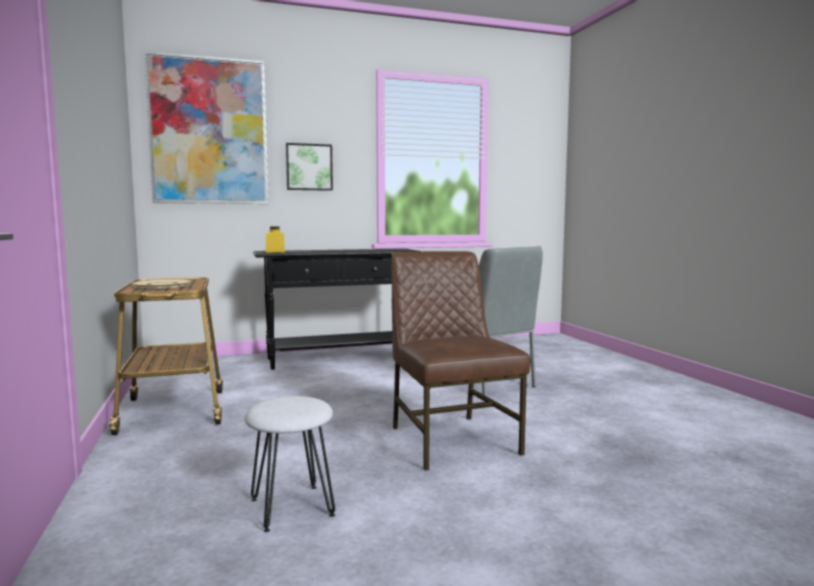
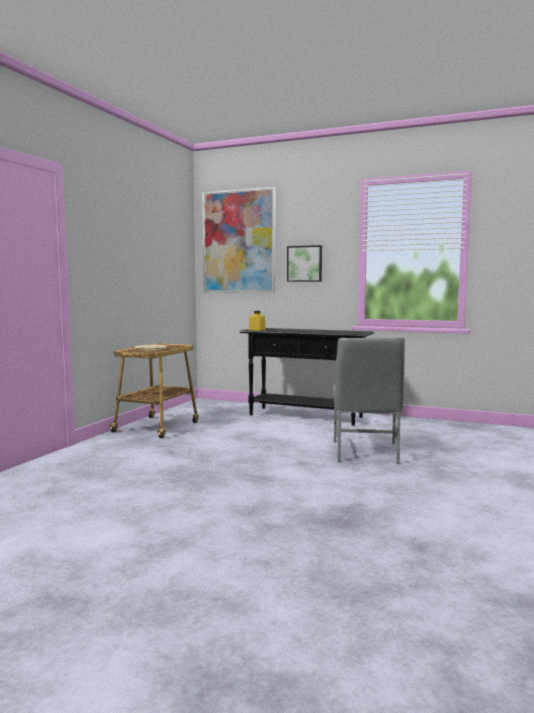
camera: 40 degrees right, 0 degrees up
white stool [245,396,335,532] -> none
brown chair [391,251,530,471] -> none

